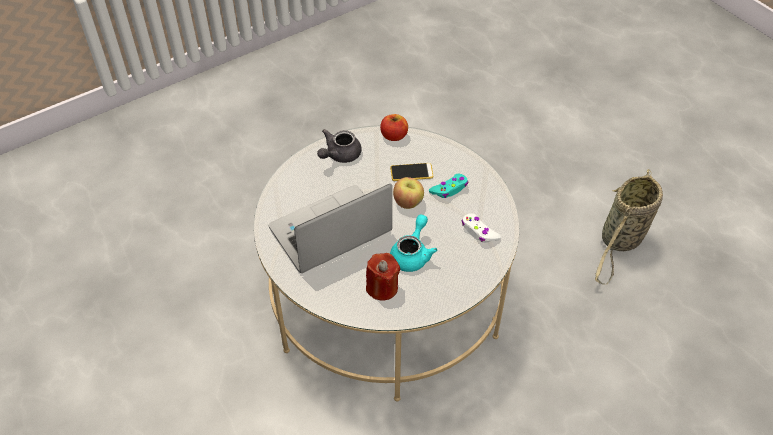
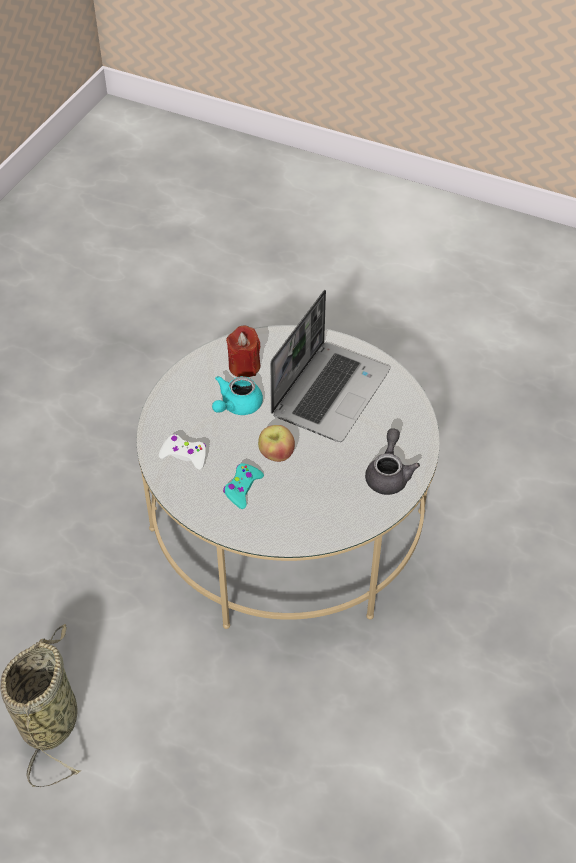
camera: 150 degrees right, 0 degrees up
apple [380,114,408,141] -> none
phone [390,163,434,181] -> none
turquoise teapot [390,215,437,272] -> turquoise teapot turned 45 degrees clockwise [212,376,263,415]

